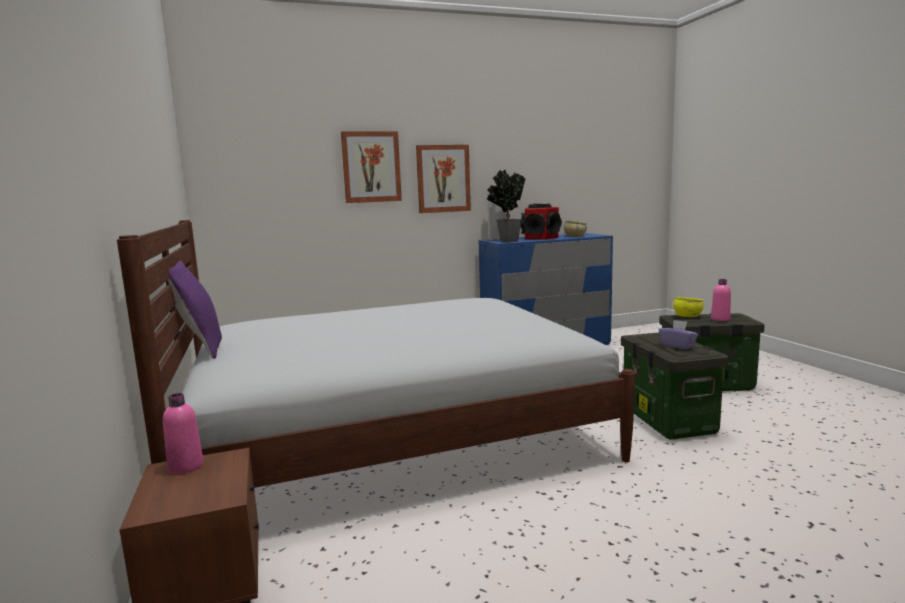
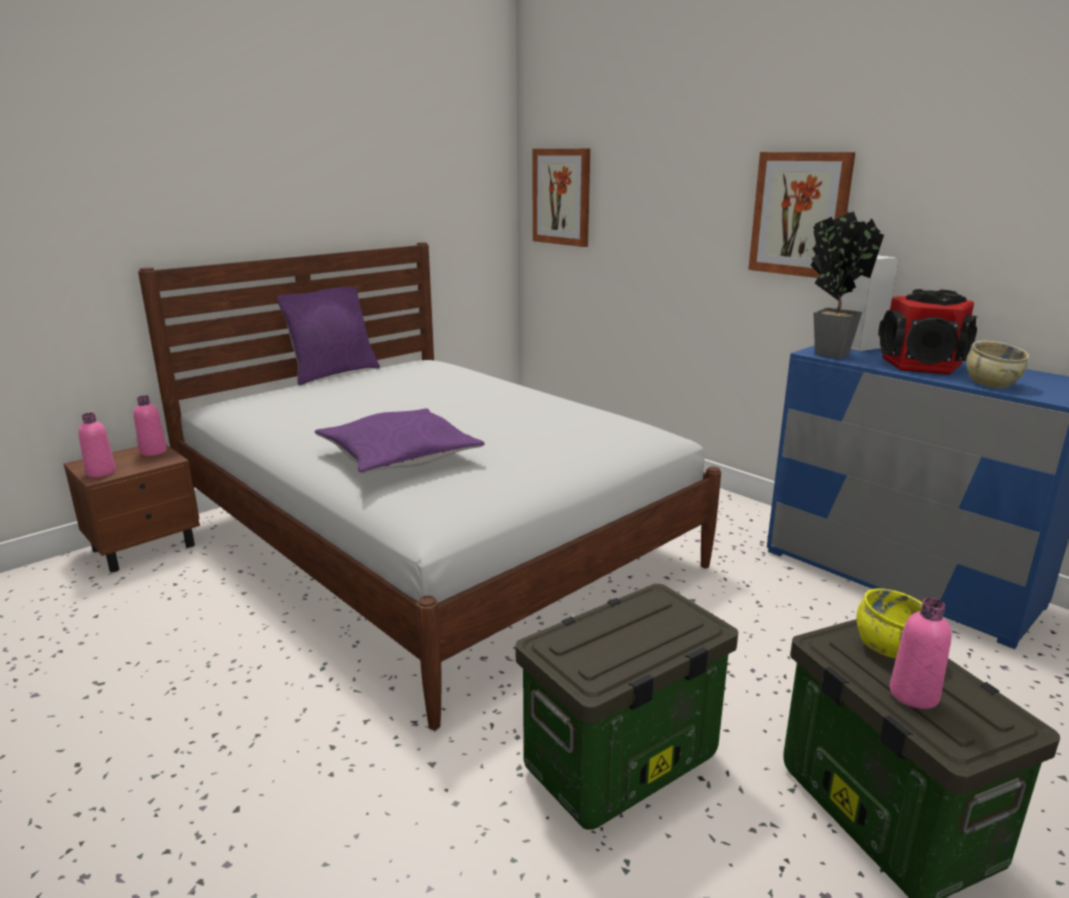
camera: 65 degrees right, 10 degrees up
picture [341,131,402,203] -> picture moved to [533,149,590,247]
purple tissue box [659,320,698,349] -> none
none -> pink bottle [78,413,116,477]
none -> purple pillow [315,408,485,474]

